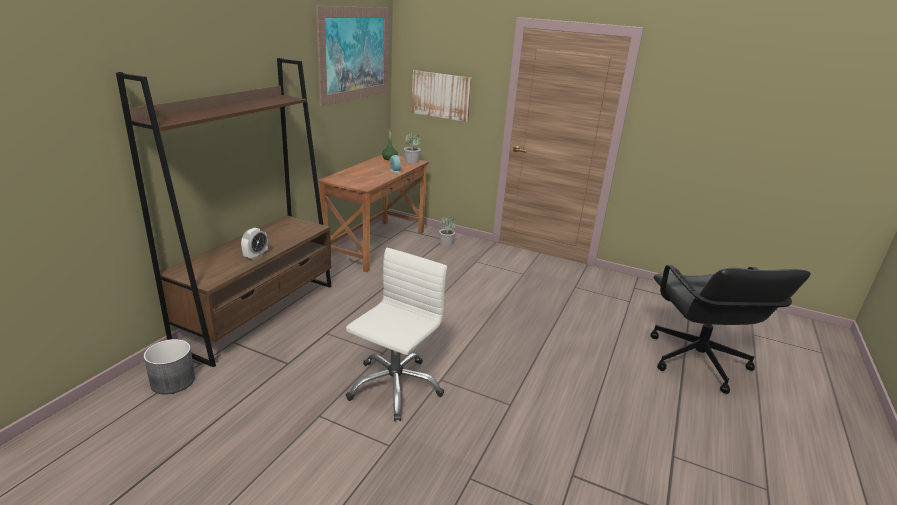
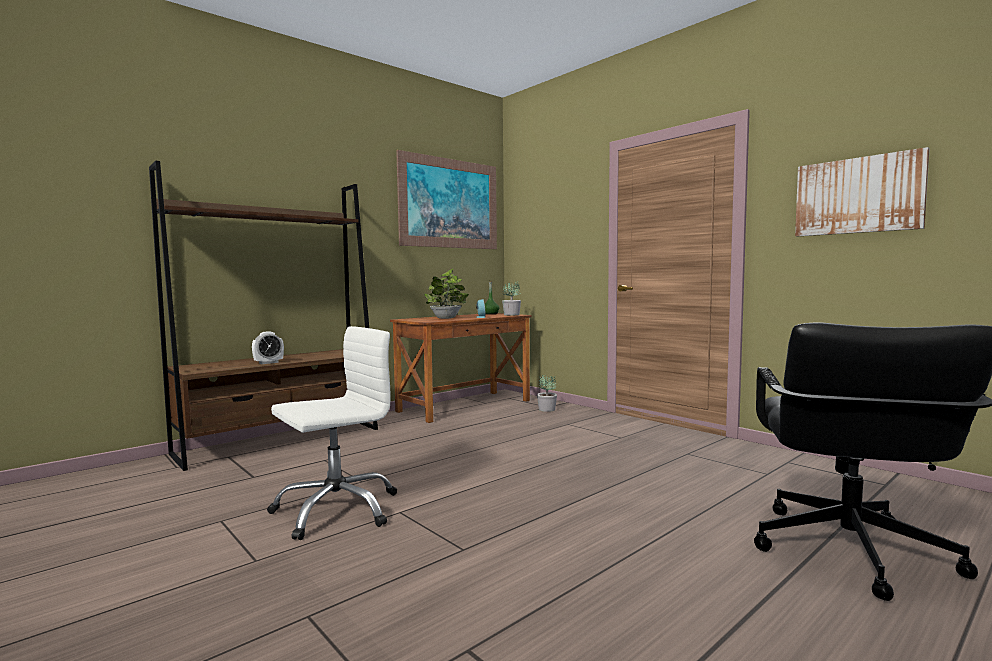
camera: 25 degrees right, 20 degrees down
grey planter [144,339,195,394] -> none
picture [412,70,472,122] -> picture moved to [795,147,930,237]
none -> potted plant [424,269,469,319]

